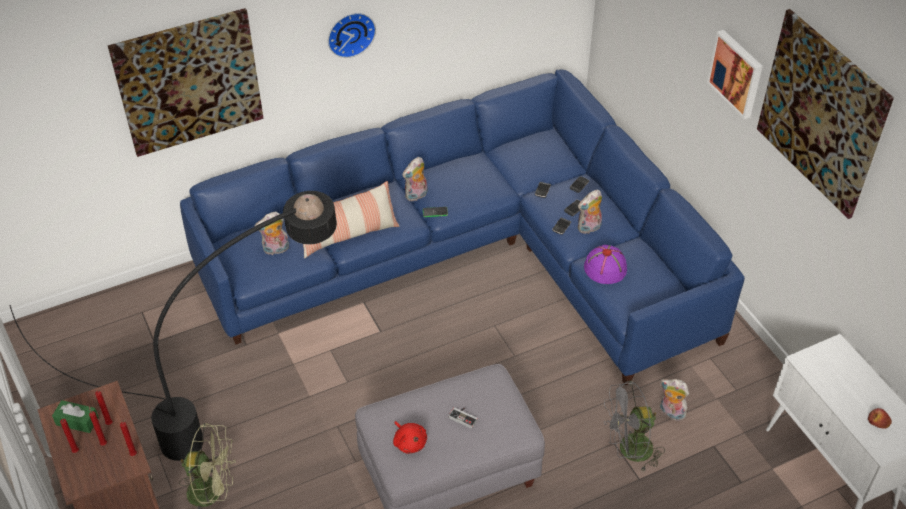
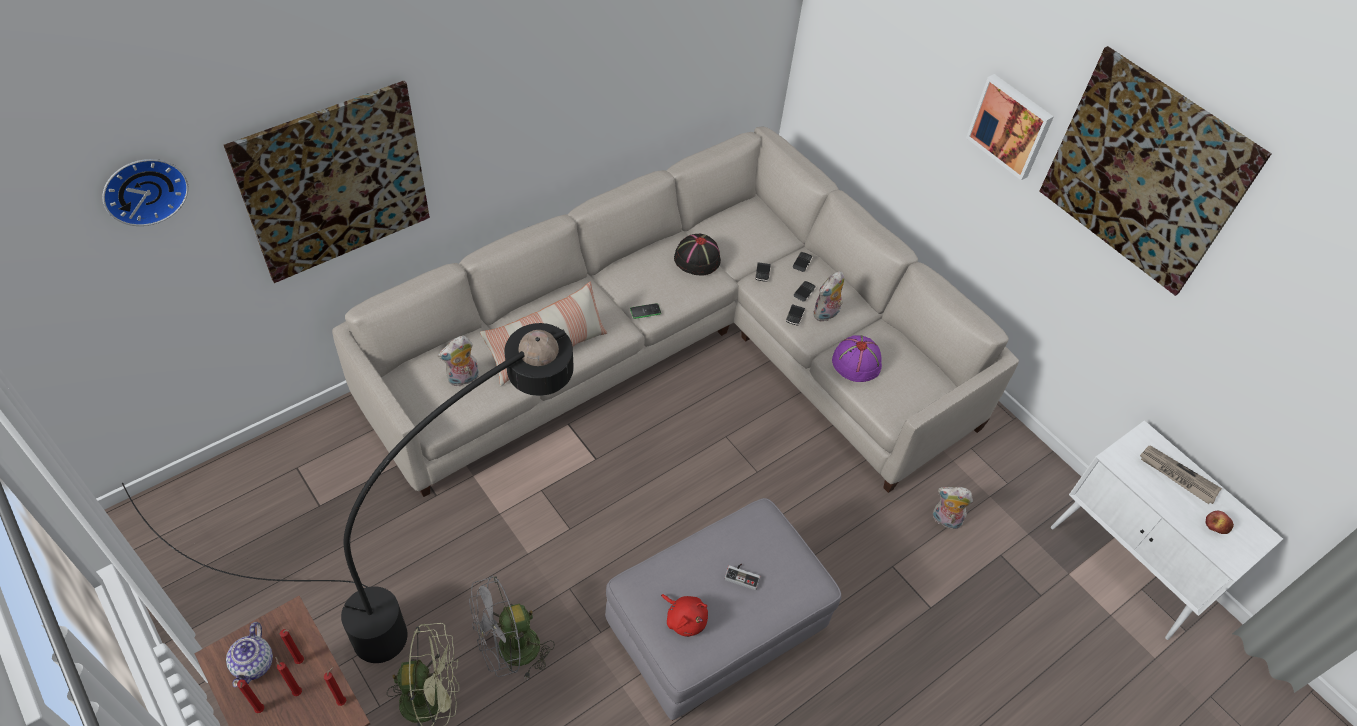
camera: 15 degrees left, 5 degrees up
green tissue box [52,400,99,433] -> teapot [226,622,273,687]
blue sofa [180,70,745,385] -> beige sofa [332,127,1019,497]
wall clock [328,13,376,58] -> wall clock moved to [103,159,188,226]
plush toy [402,157,428,201] -> none
grey fan [604,381,665,473] -> grey fan moved to [469,576,555,680]
none -> black hat [674,233,721,276]
none -> newspaper [1140,445,1222,504]

